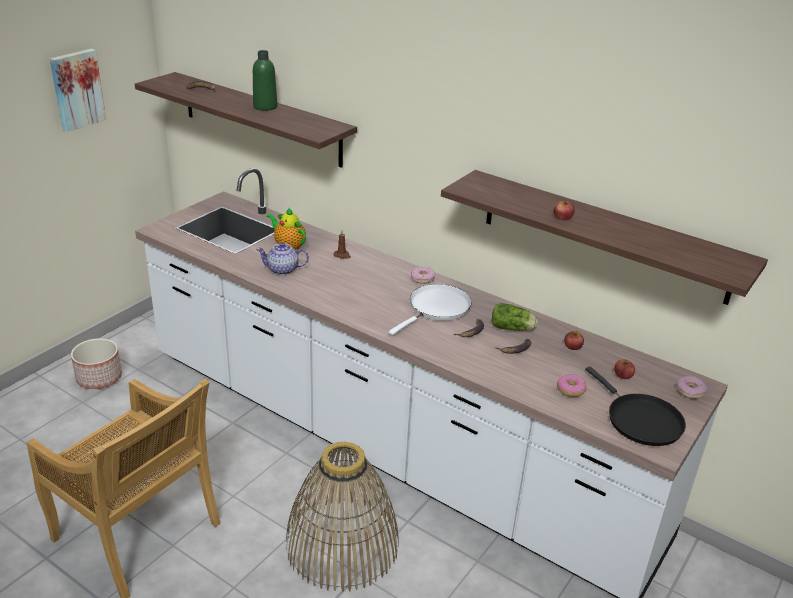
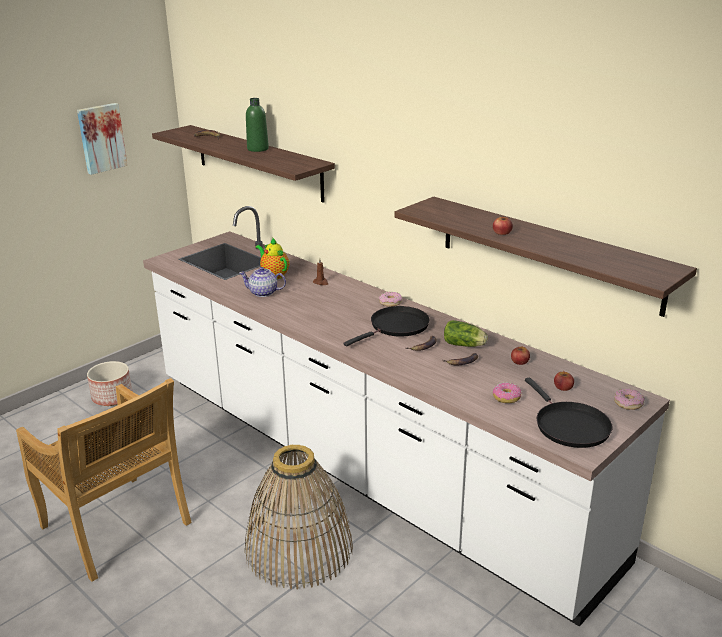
camera: 10 degrees right, 5 degrees down
white frying pan [389,284,472,335] -> black frying pan [343,306,430,346]

